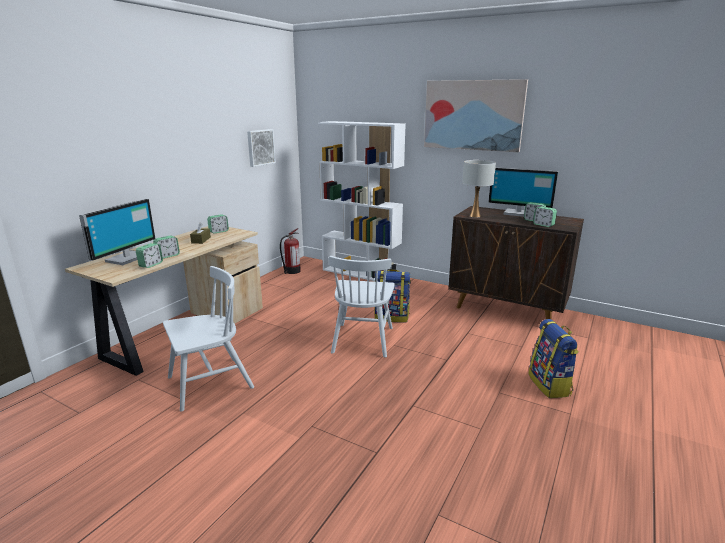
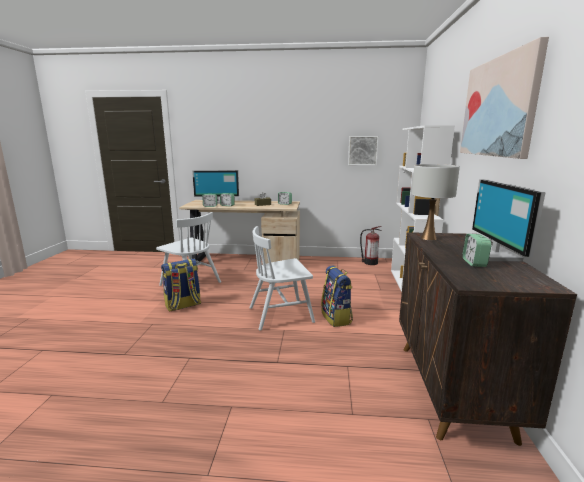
camera: 65 degrees right, 5 degrees down
backpack [529,319,579,398] -> backpack moved to [161,259,201,312]
alarm clock [533,206,557,227] -> none

